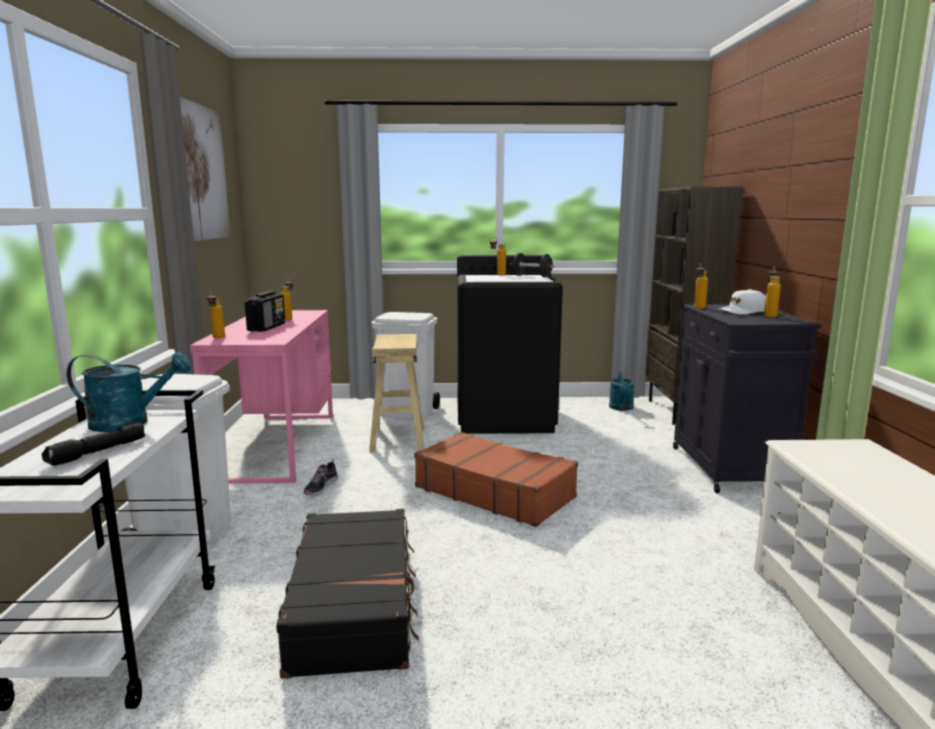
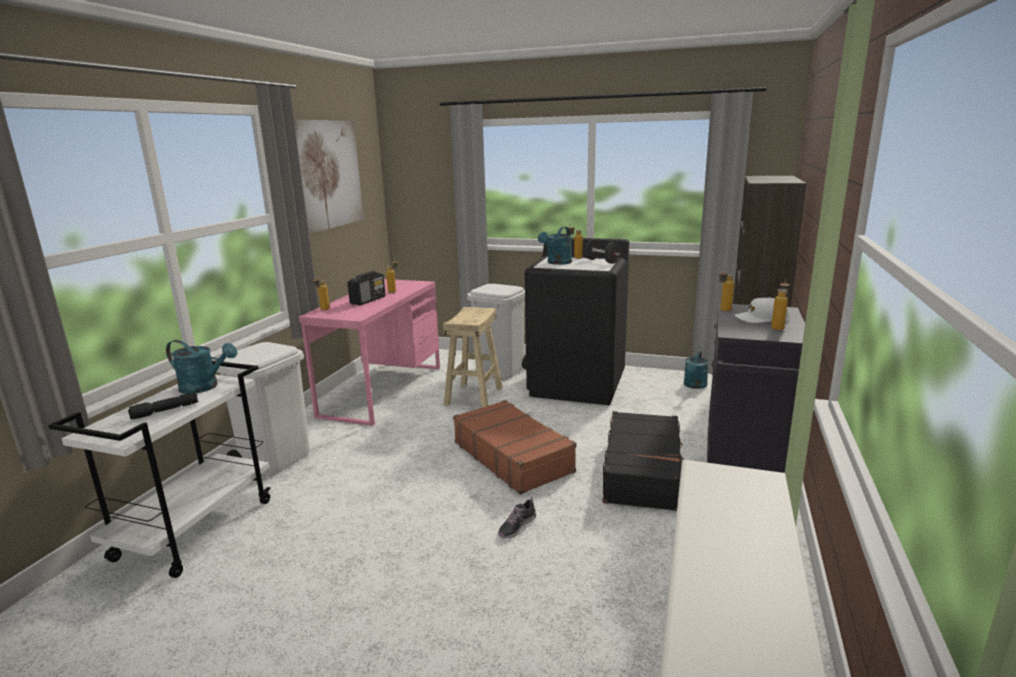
camera: 20 degrees right, 5 degrees up
black suitcase [276,509,419,679] -> black suitcase moved to [602,411,684,511]
shoe [304,459,338,495] -> shoe moved to [498,497,536,538]
none -> turquoise watering can [538,227,572,265]

